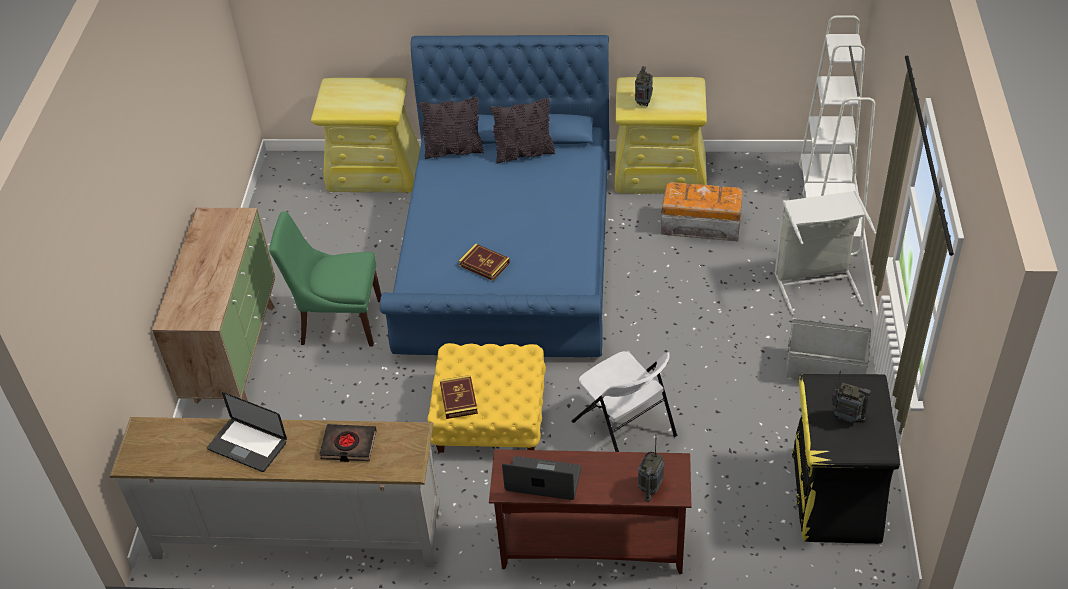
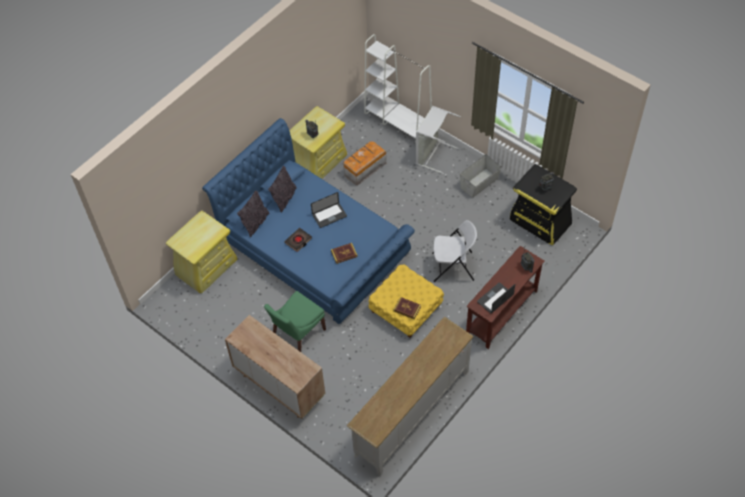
camera: 55 degrees left, 10 degrees up
laptop [207,392,287,472] -> laptop moved to [311,192,347,228]
black book [319,424,377,462] -> black book moved to [284,228,312,252]

